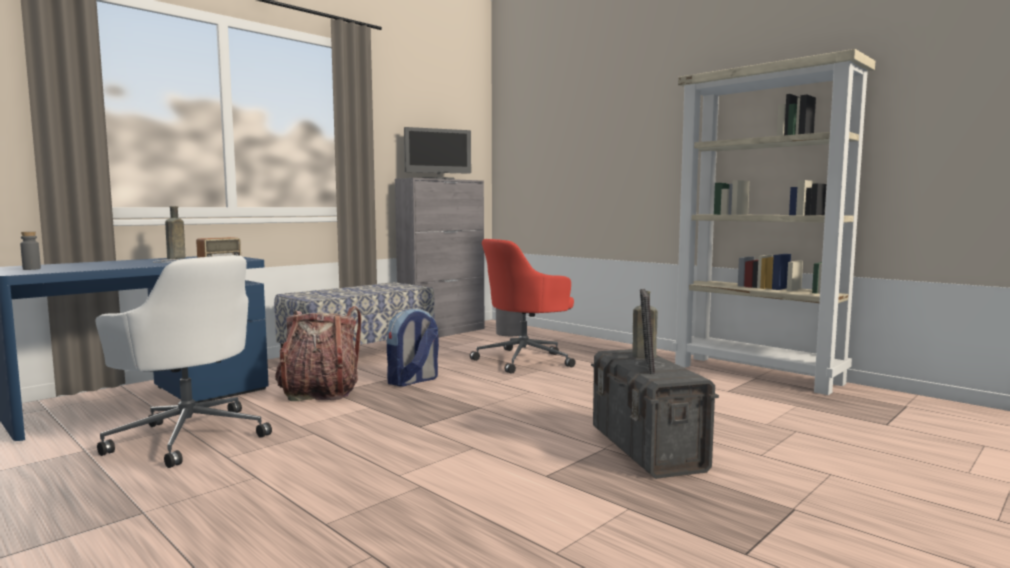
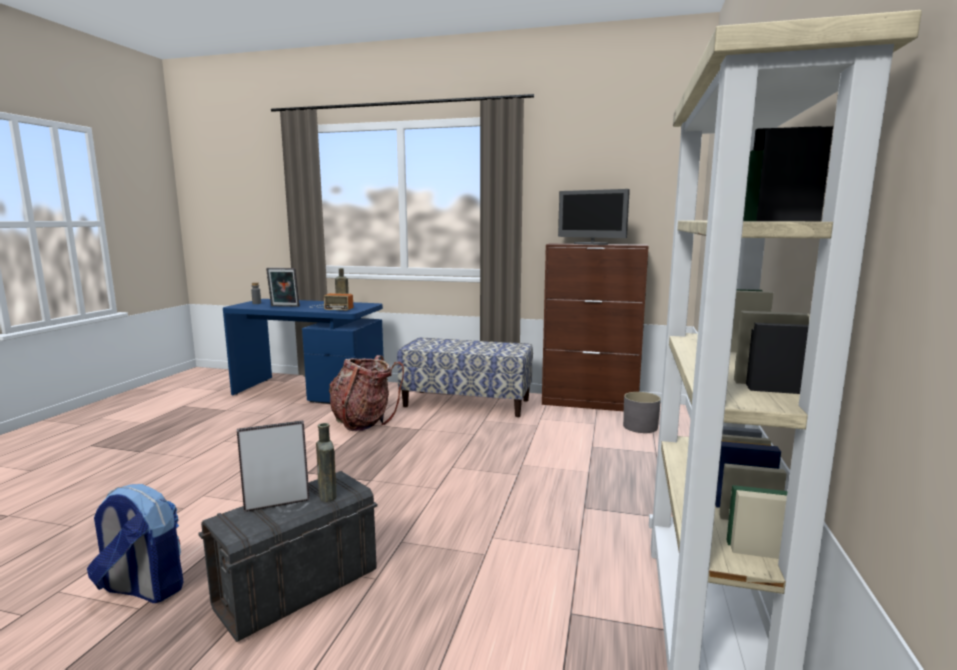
camera: 60 degrees right, 5 degrees up
white office chair [95,255,272,468] -> none
backpack [387,309,439,387] -> backpack moved to [87,484,184,603]
grey cabinet [395,178,484,337] -> brown cabinet [542,243,649,411]
red office chair [470,239,576,374] -> none
none -> picture frame [266,268,300,307]

